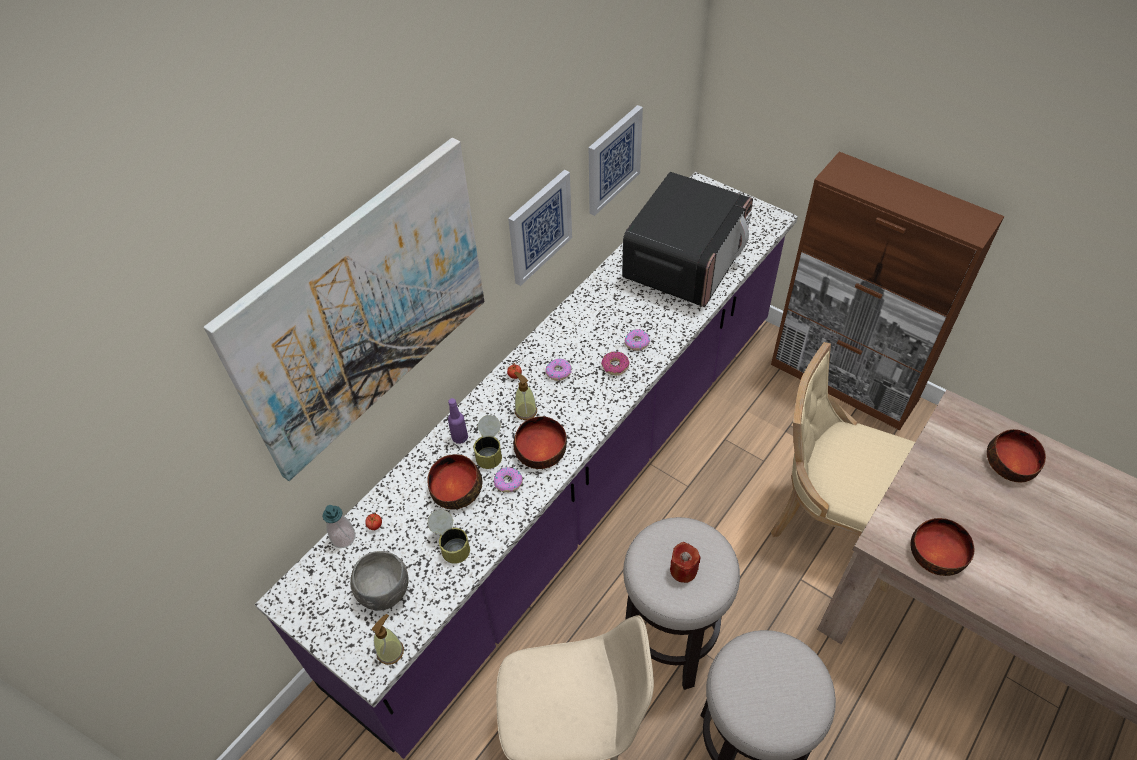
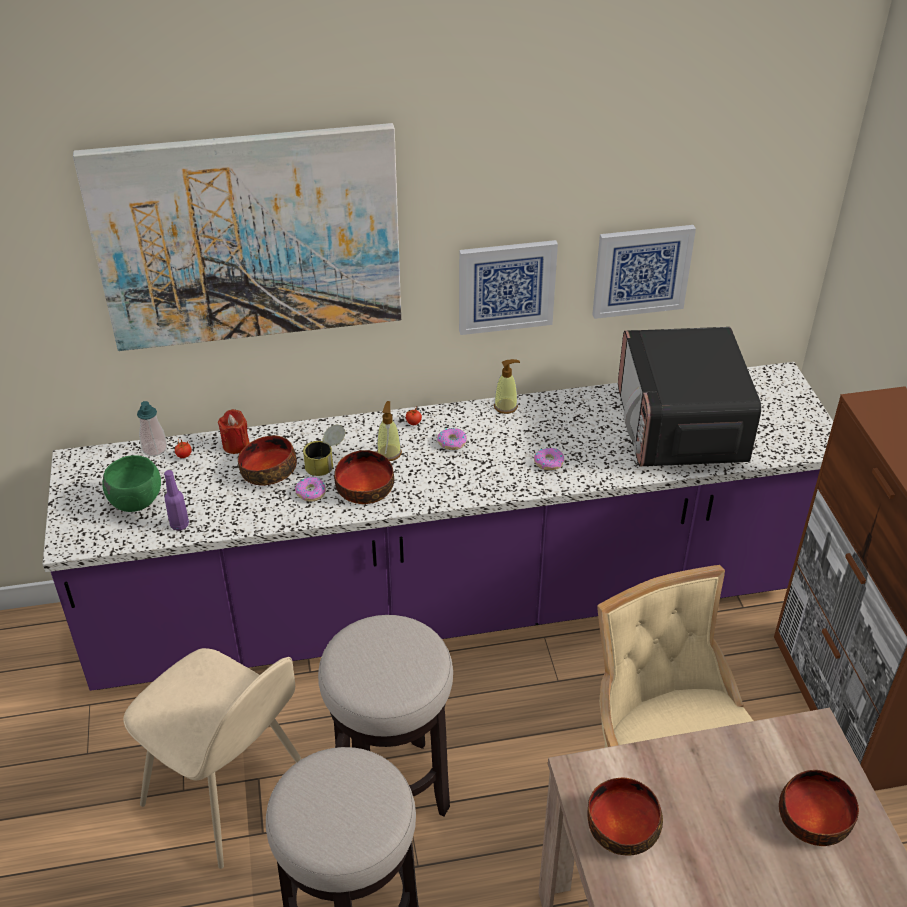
camera: 40 degrees right, 10 degrees down
grey bowl [350,551,409,610] -> green bowl [102,455,161,512]
soap dispenser [371,614,404,665] -> soap dispenser moved to [494,359,520,414]
can [428,509,470,564] -> none
purple bottle [448,398,468,444] -> purple bottle moved to [164,470,189,531]
donut [601,351,630,376] -> none
microwave [622,172,753,307] -> microwave turned 105 degrees clockwise [618,327,761,466]
red candle [670,542,700,583] -> red candle moved to [218,409,250,454]

